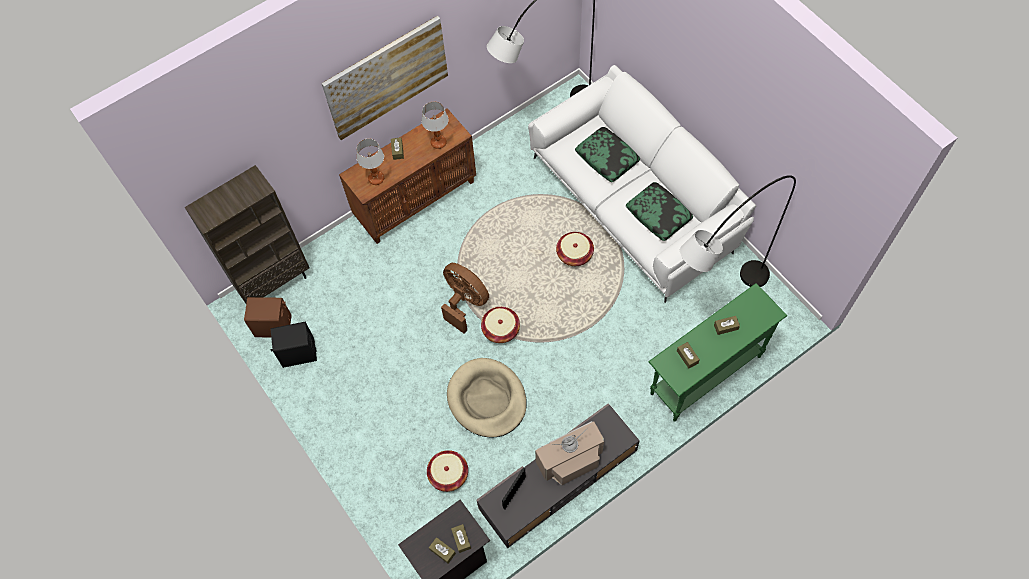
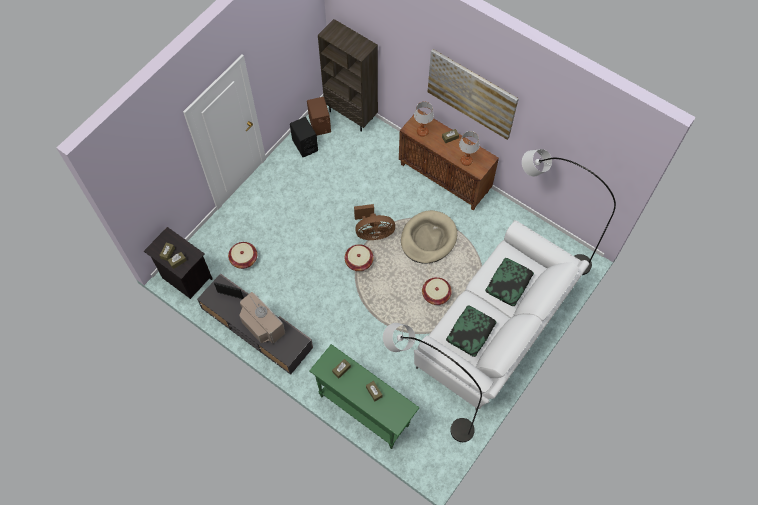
camera: 70 degrees right, 0 degrees up
brown fan [441,263,489,334] -> brown fan turned 60 degrees clockwise [354,204,395,240]
beige dog bed [447,358,527,438] -> beige dog bed moved to [401,210,457,264]

